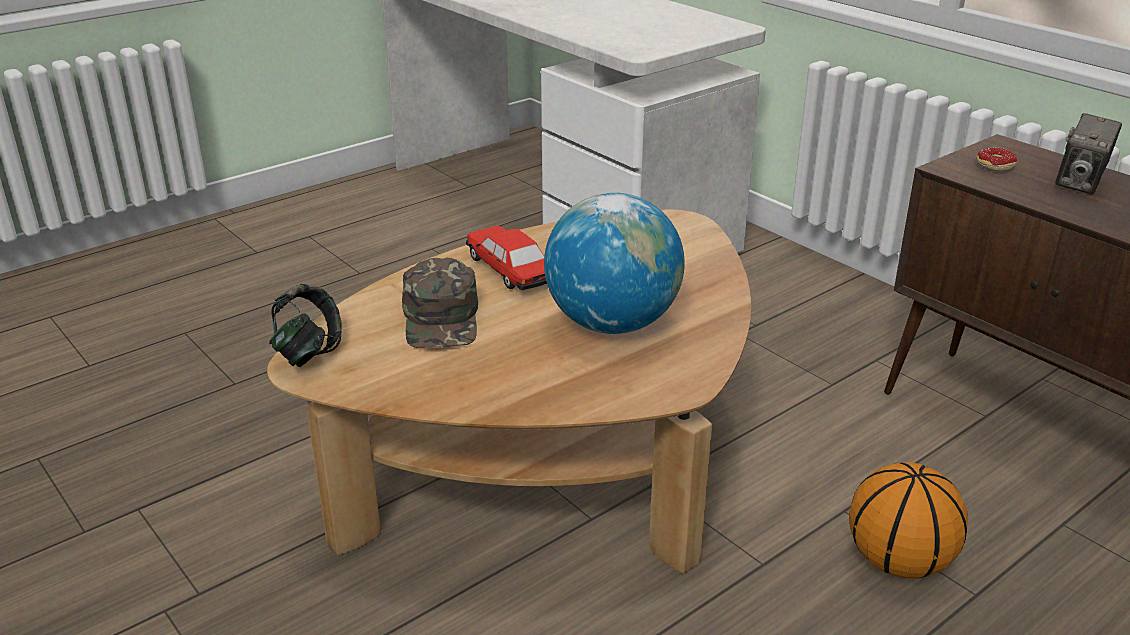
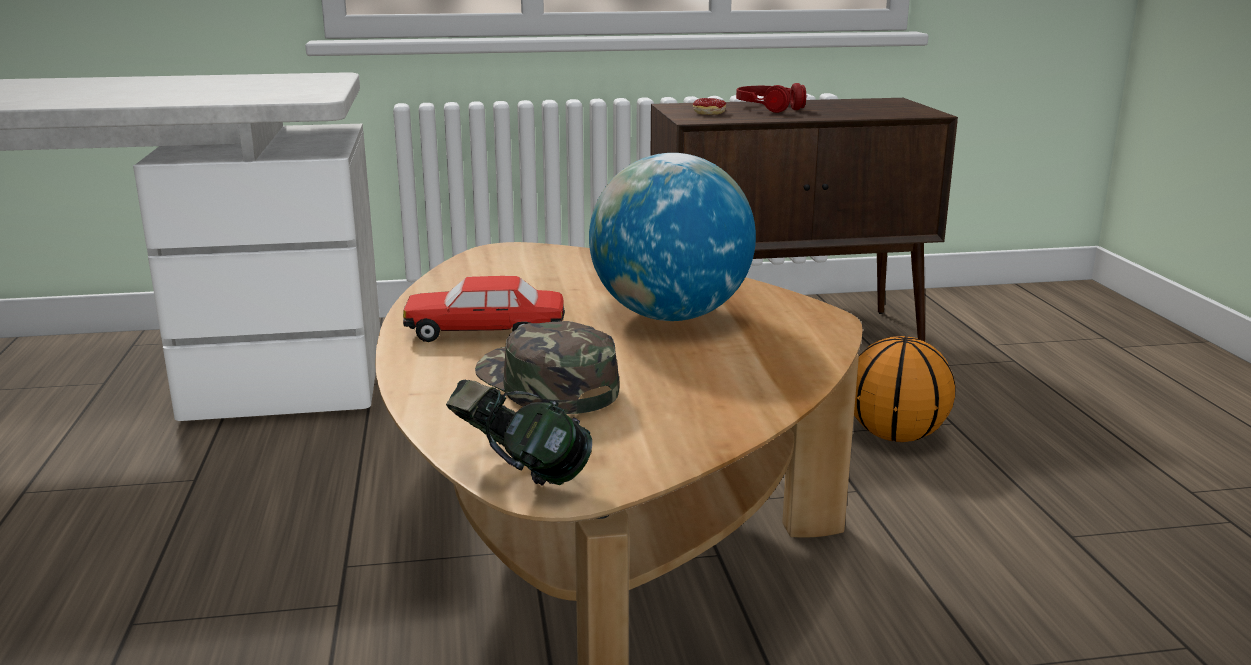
camera: 60 degrees left, 10 degrees down
green cap [402,258,478,348] -> green cap turned 150 degrees counterclockwise [475,321,619,414]
camera [1055,113,1122,194] -> red headphones [736,83,806,113]

